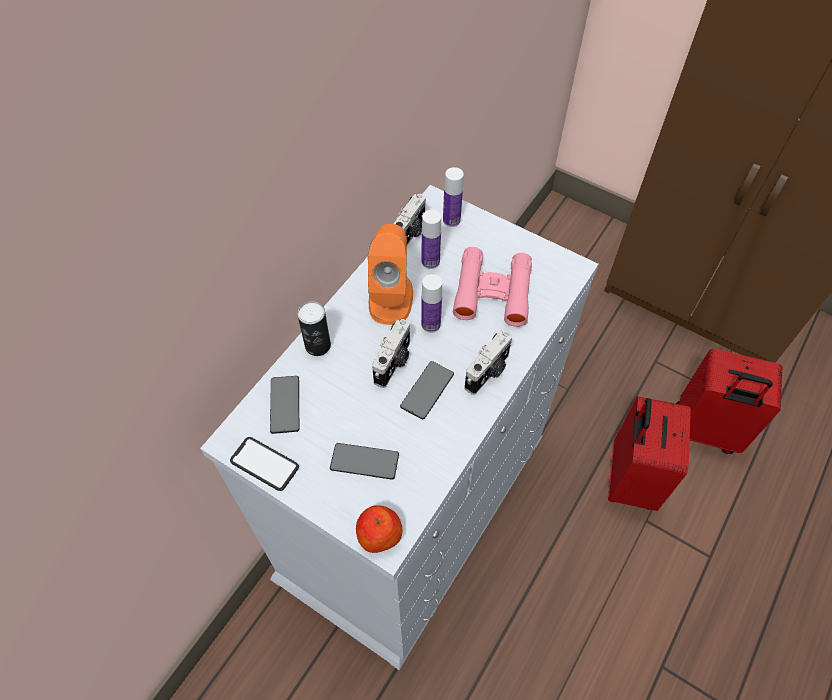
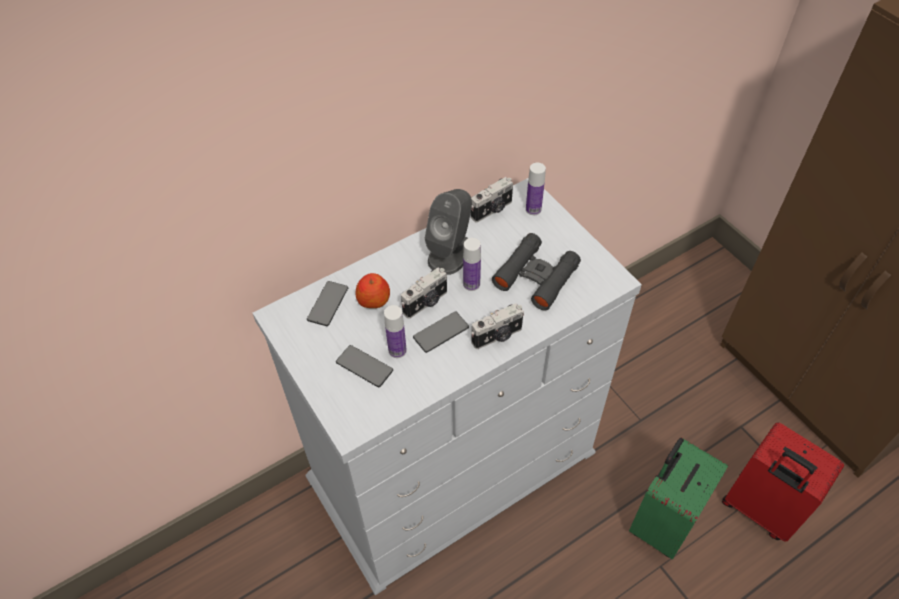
camera: 25 degrees right, 5 degrees down
phone [230,437,299,491] -> none
can [297,301,331,356] -> none
apple [356,505,403,553] -> apple moved to [355,273,390,308]
orange speaker [368,224,413,325] -> grey speaker [425,189,472,275]
bottle [421,210,441,269] -> bottle moved to [384,305,407,358]
pink binoculars [453,247,532,327] -> black binoculars [492,233,581,311]
red suitcase [608,396,691,511] -> green suitcase [629,437,728,559]

